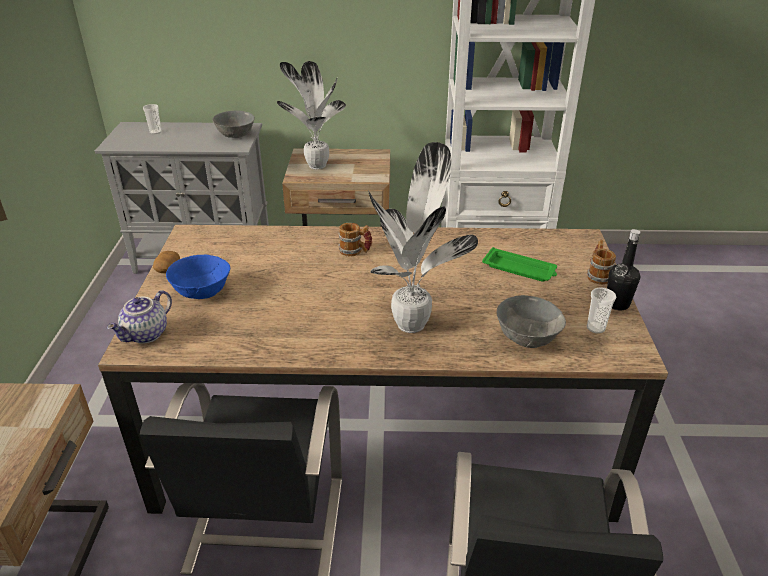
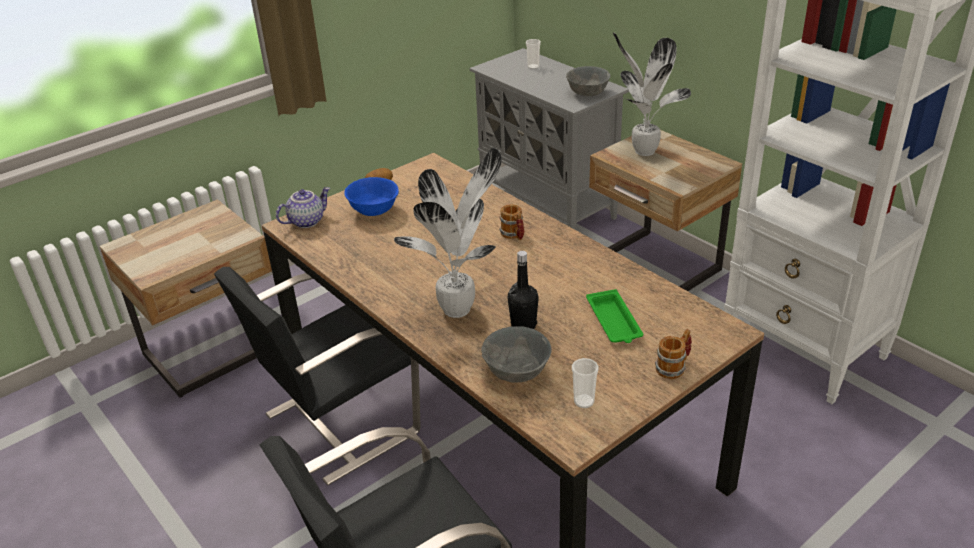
camera: 50 degrees right, 0 degrees up
teapot [107,290,172,344] -> teapot turned 150 degrees clockwise [276,187,330,228]
black bottle [607,229,641,310] -> black bottle moved to [508,251,539,329]

